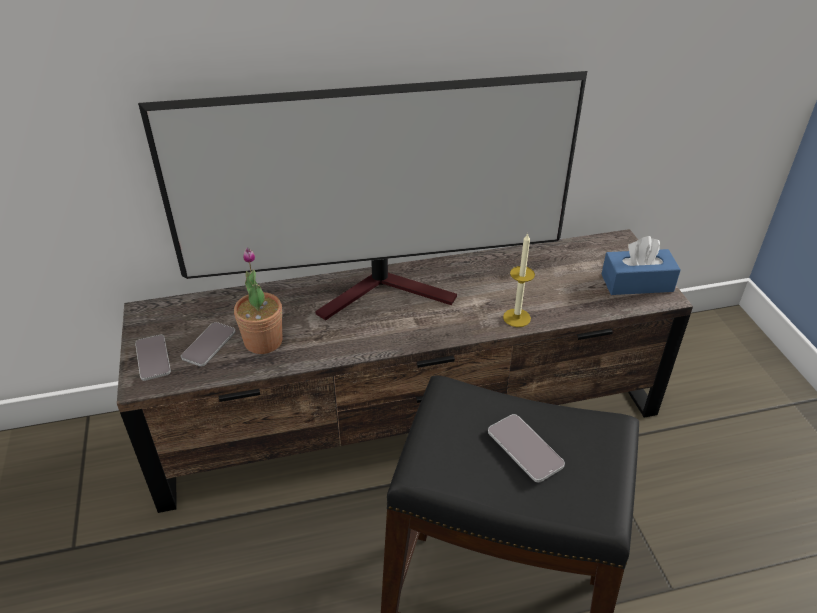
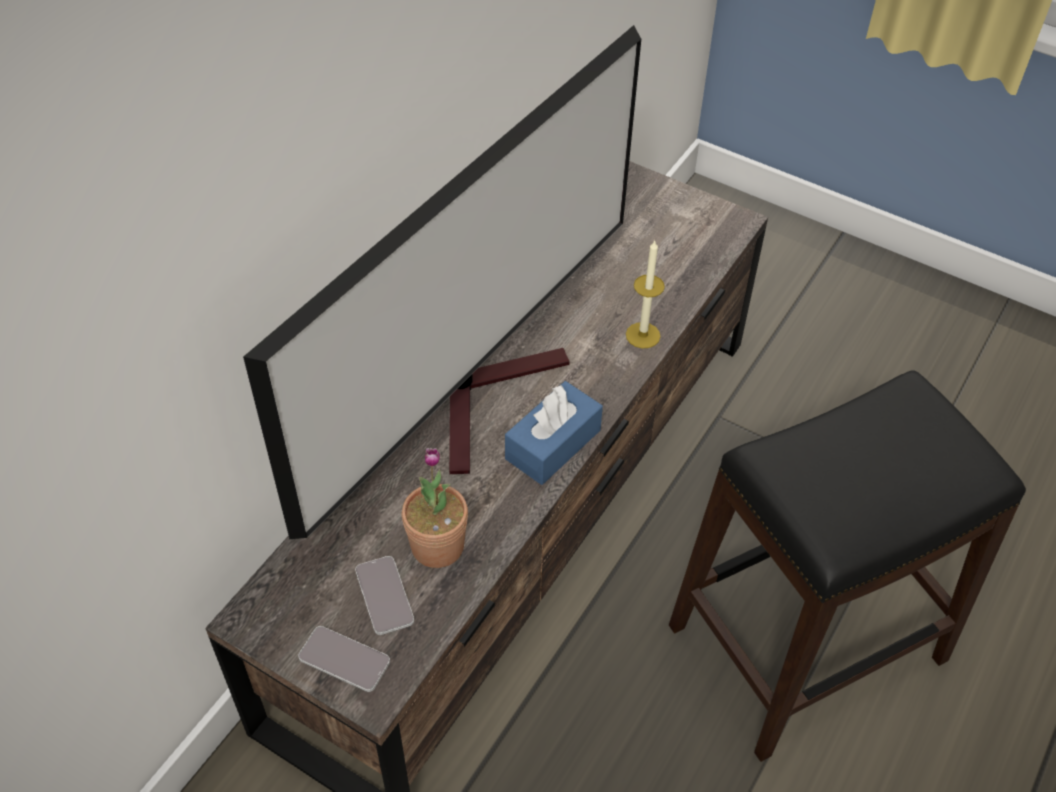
camera: 45 degrees left, 10 degrees up
phone [488,414,565,482] -> none
blue tissue box [602,236,681,295] -> blue tissue box moved to [505,381,603,485]

